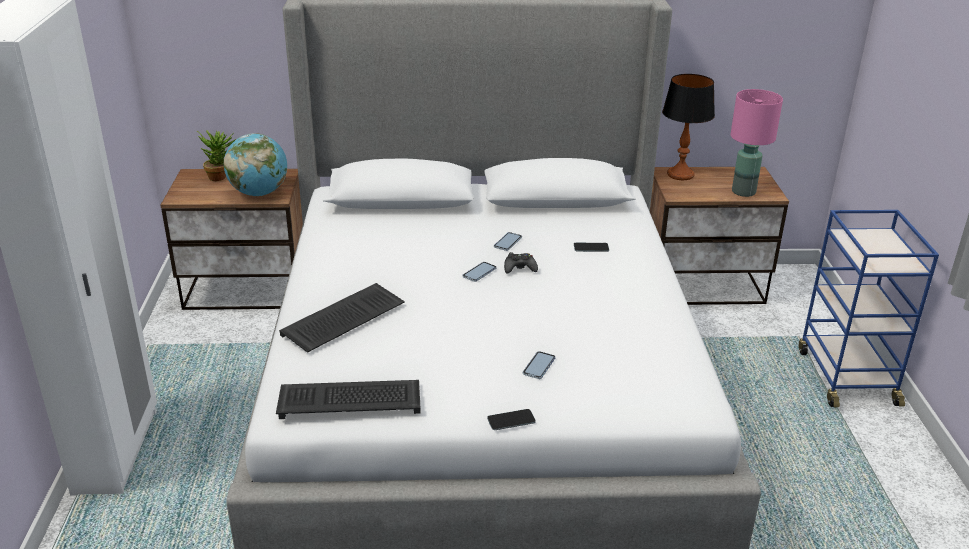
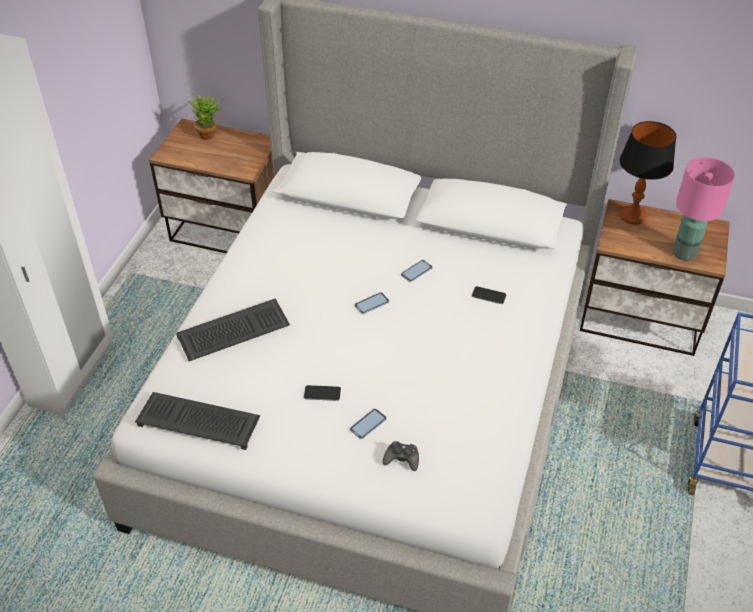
camera: 20 degrees right, 15 degrees up
globe [224,133,287,196] -> none
phone [487,409,536,430] -> phone moved to [304,385,341,401]
black game controller [504,252,538,273] -> black game controller moved to [383,441,419,471]

